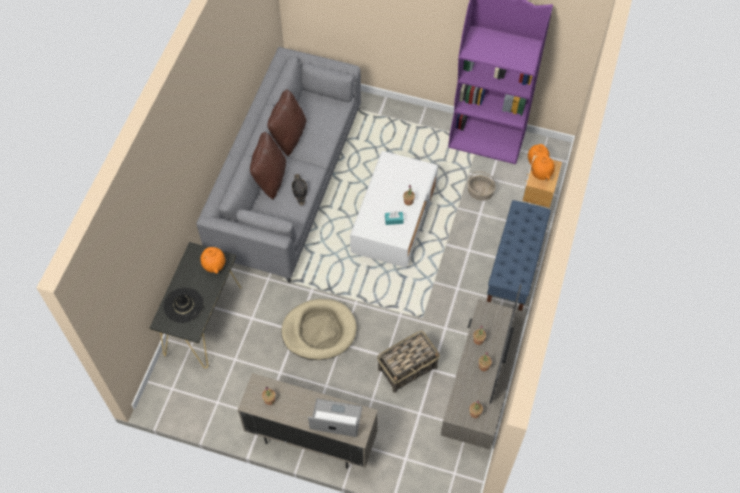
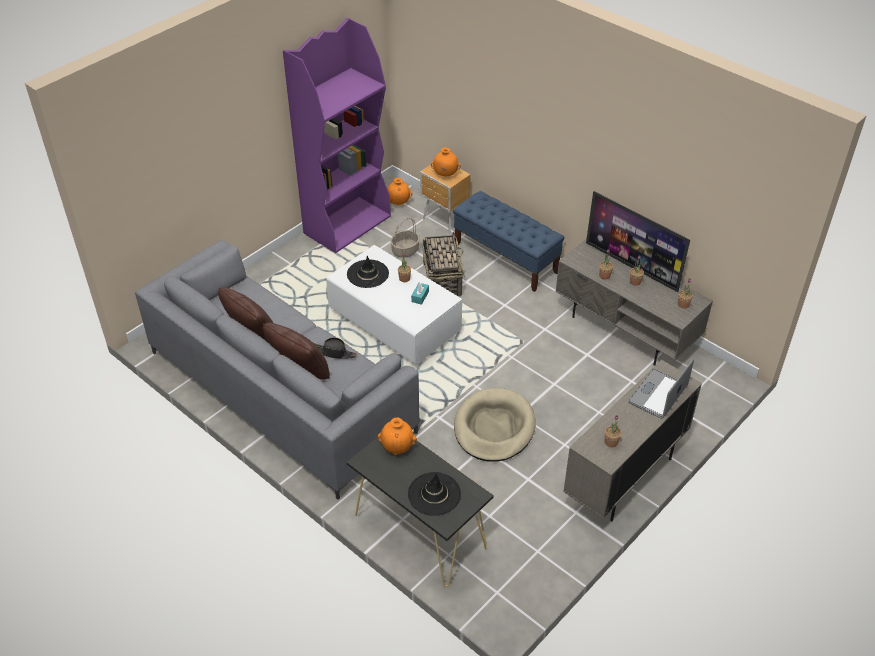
camera: 65 degrees left, 15 degrees down
basket [377,331,440,393] -> basket moved to [422,232,464,296]
none -> black hat [347,255,389,288]

